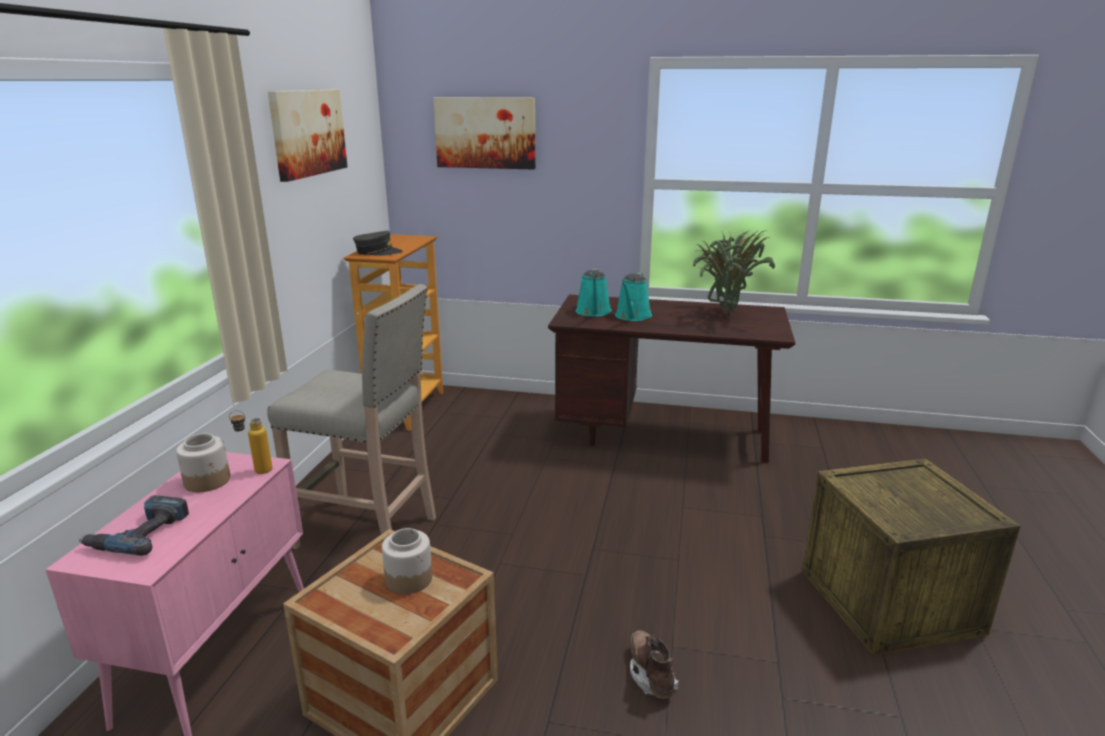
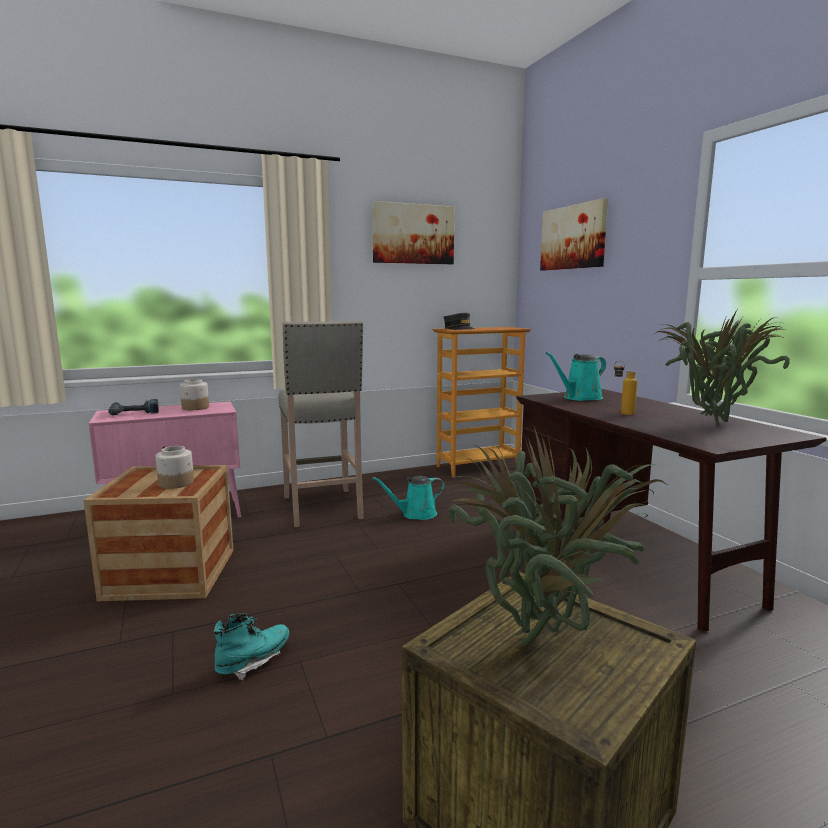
camera: 55 degrees right, 10 degrees down
bottle [229,410,272,474] -> bottle moved to [614,360,637,415]
turquoise watering can [615,273,652,321] -> turquoise watering can moved to [372,476,445,520]
brown boot [630,630,679,699] -> turquoise boot [213,613,289,681]
none -> potted plant [449,427,666,646]

